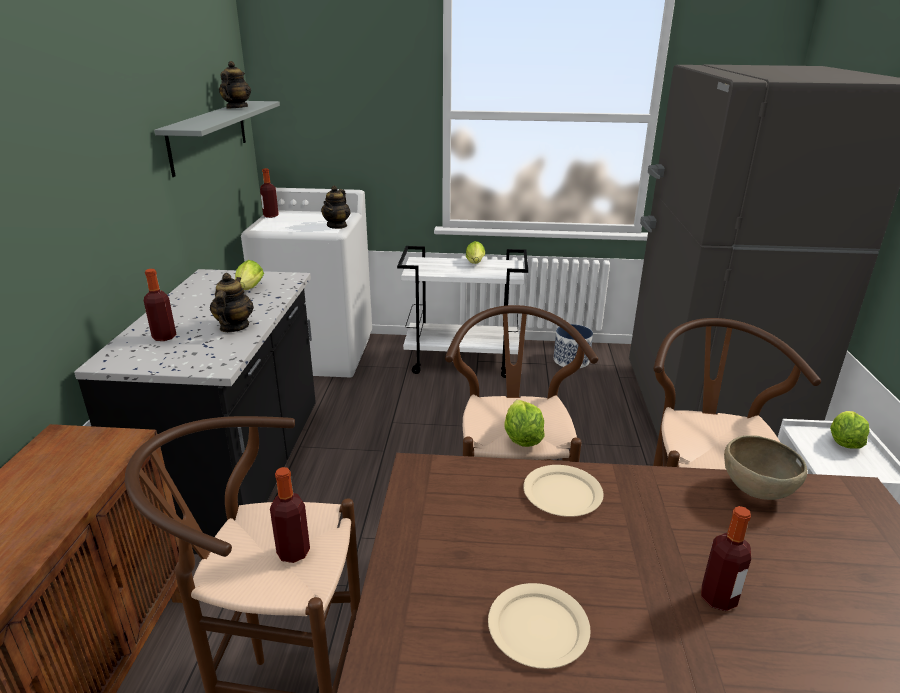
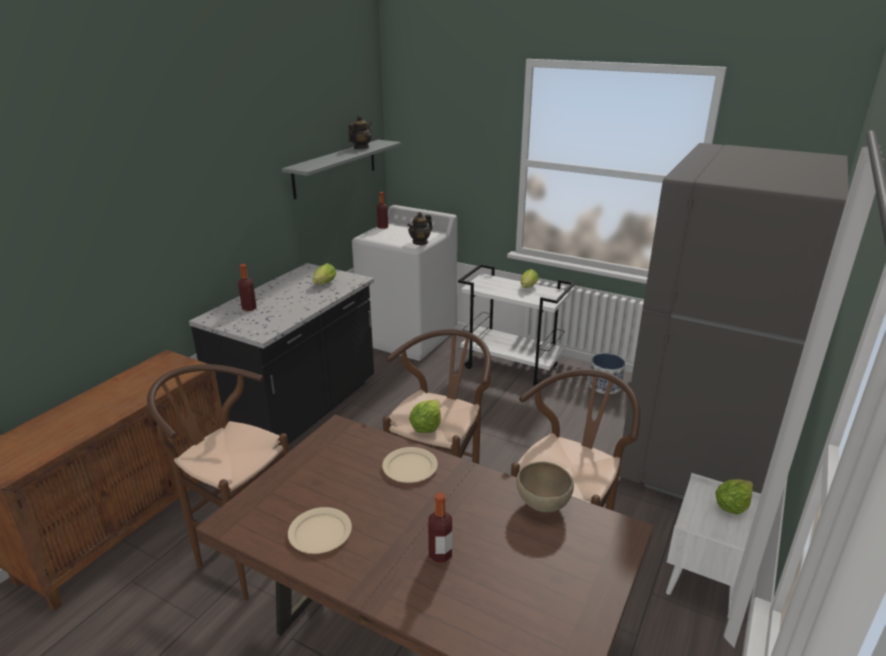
camera: 25 degrees right, 0 degrees up
teapot [210,273,254,332] -> none
bottle [270,467,310,563] -> none

